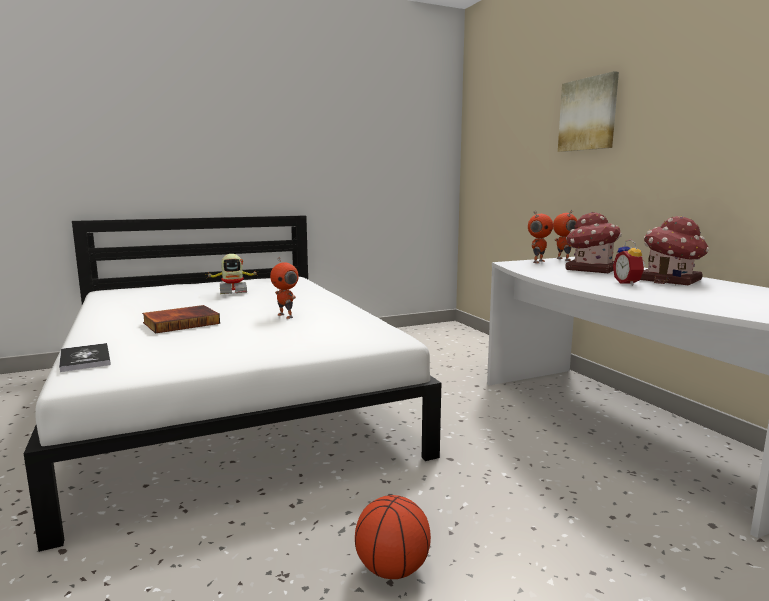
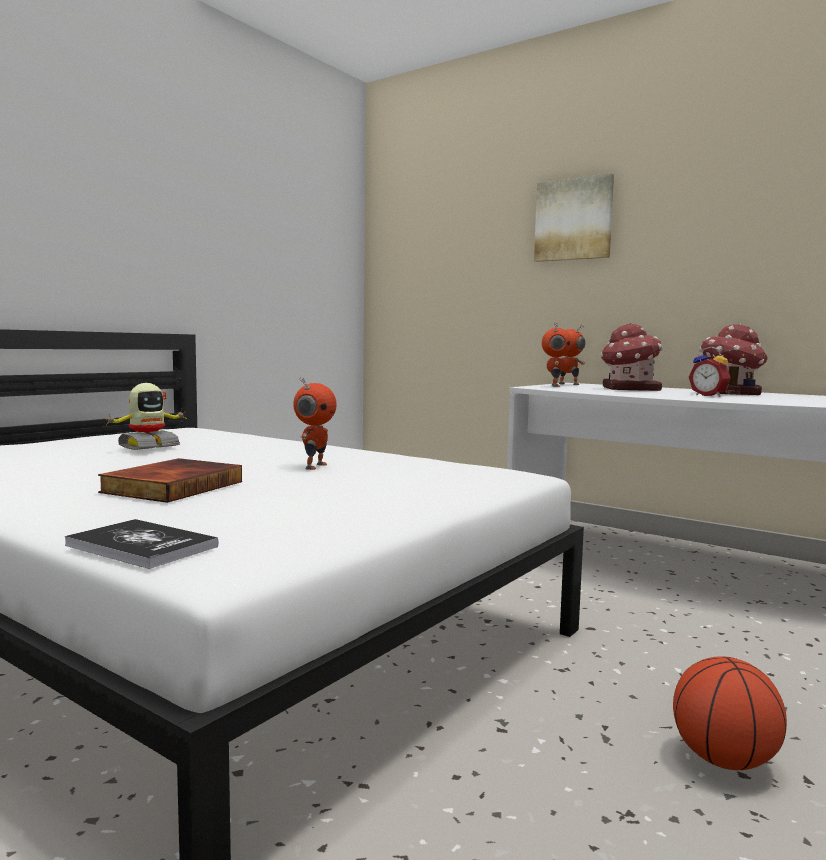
camera: 30 degrees left, 5 degrees down
toy robot [270,257,299,319] -> toy robot turned 90 degrees counterclockwise [293,377,337,470]

